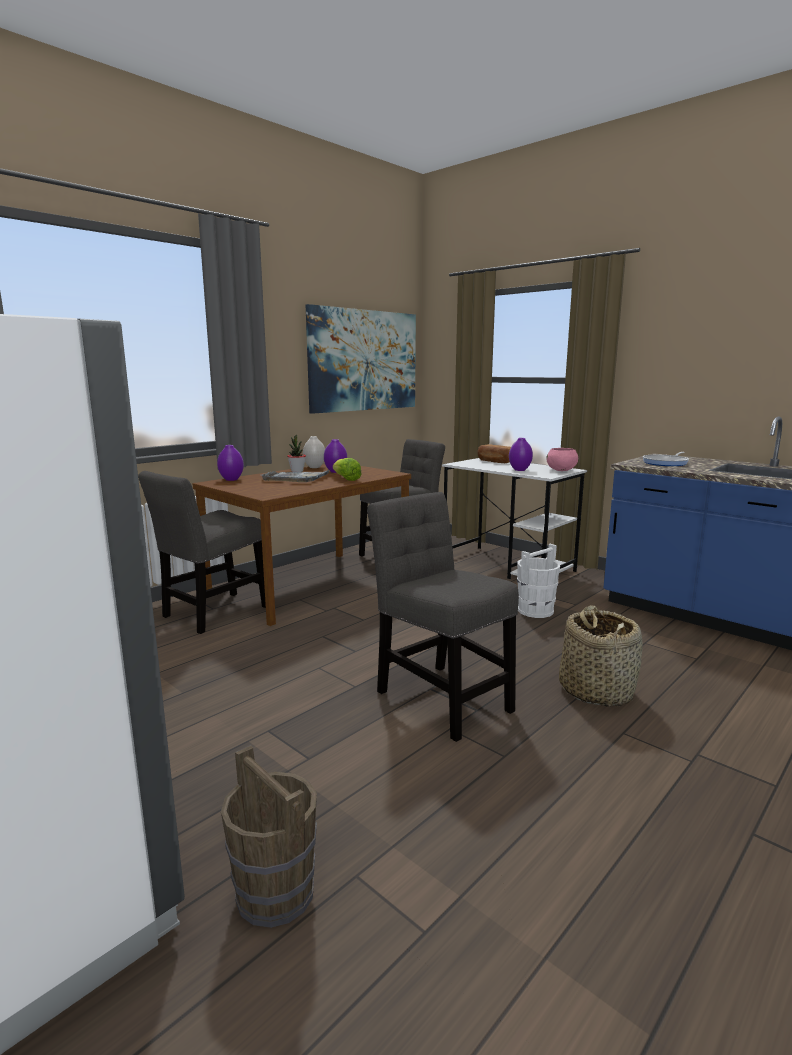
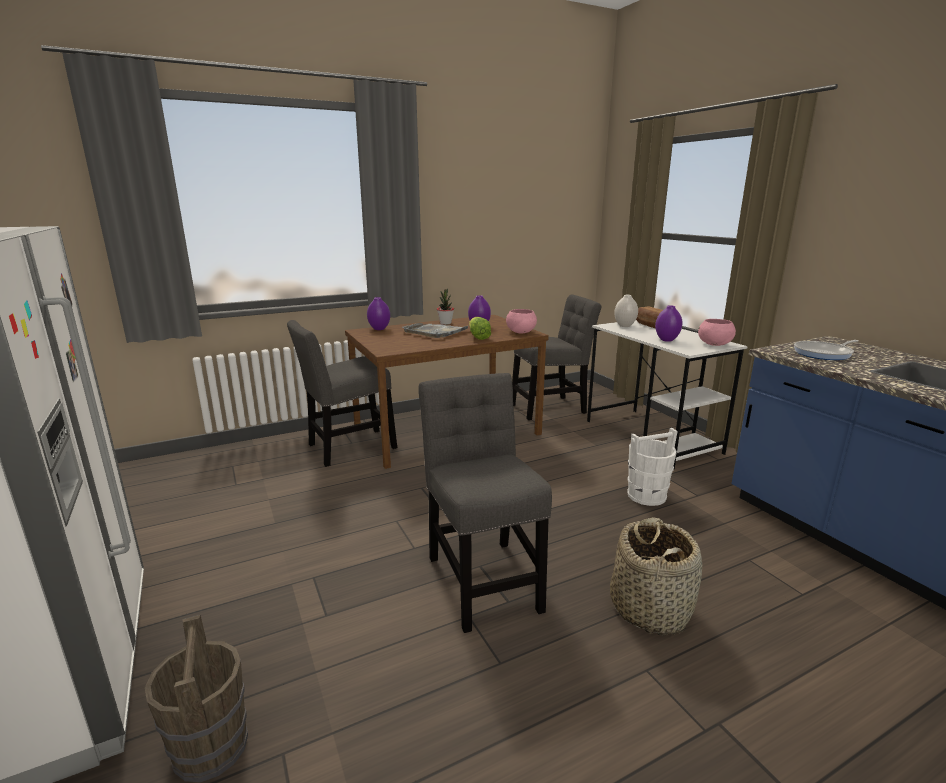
camera: 20 degrees right, 5 degrees up
white vase [303,436,325,468] -> white vase moved to [614,295,638,327]
picture [306,304,416,414] -> none
none -> pink bowl [506,309,537,333]

